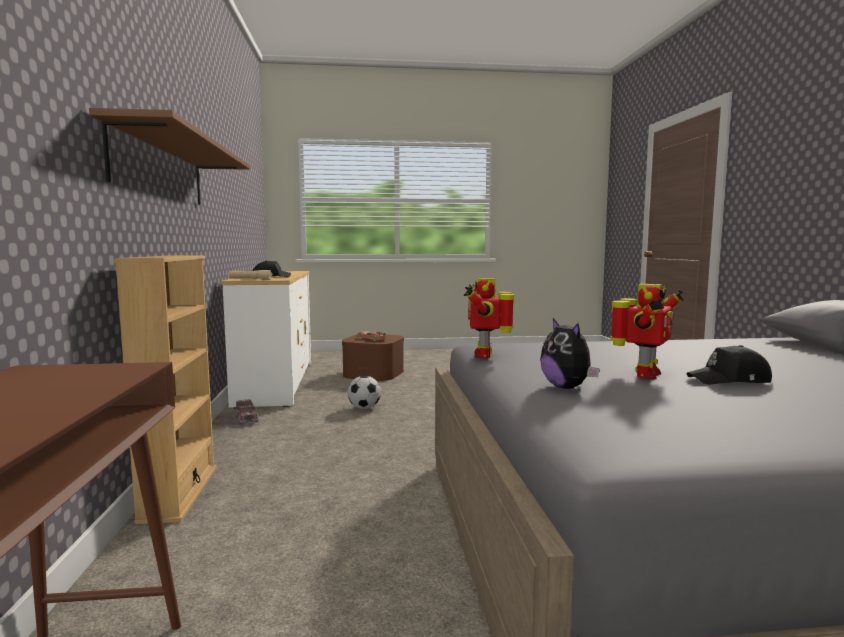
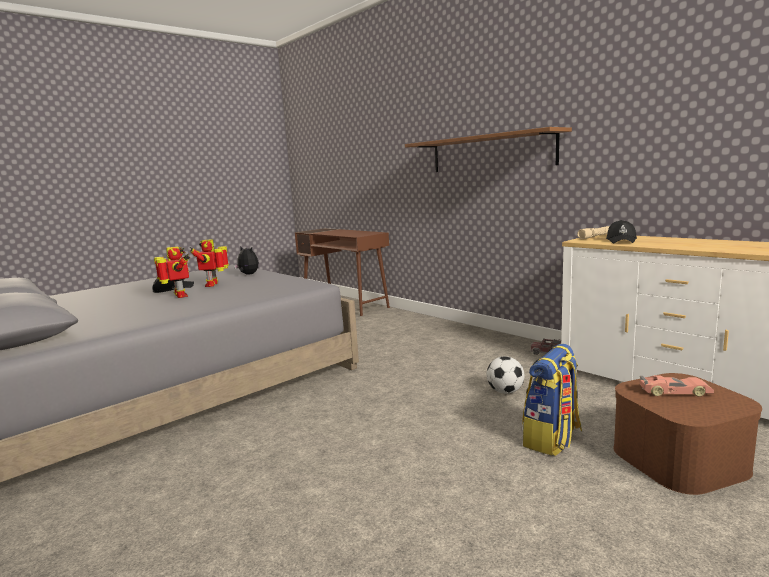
camera: 145 degrees right, 5 degrees up
beige bookcase [114,255,217,524] -> none
toy robot [464,278,514,358] -> toy robot moved to [154,246,190,298]
none -> backpack [522,344,582,456]

